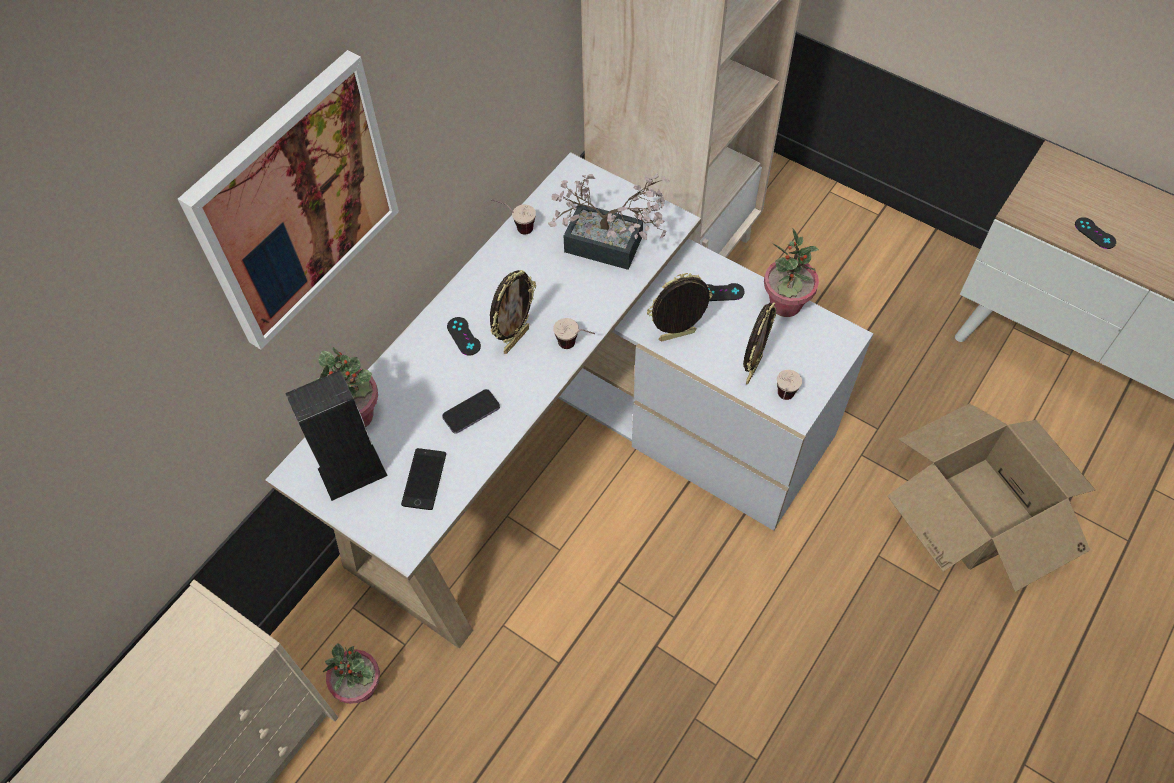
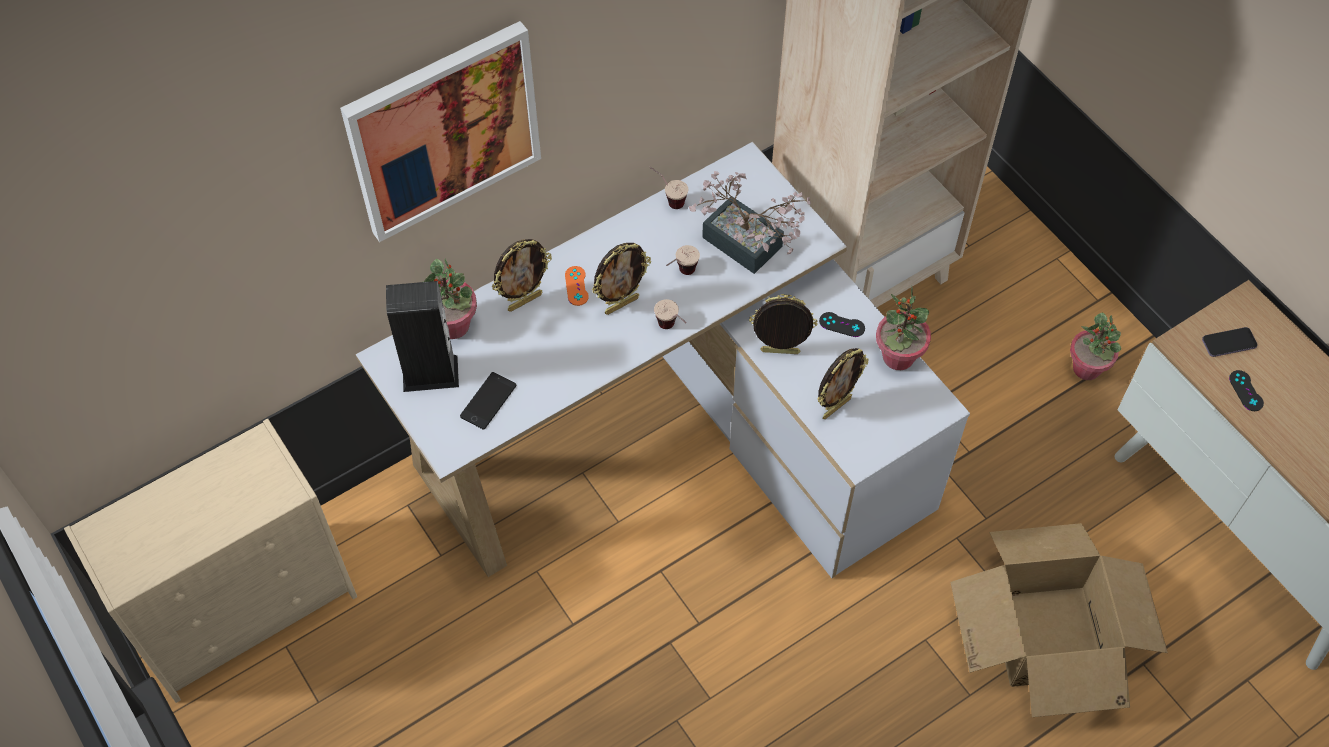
camera: 20 degrees right, 0 degrees up
potted plant [323,643,380,704] -> potted plant moved to [1070,312,1121,380]
phone [442,389,500,434] -> phone moved to [1202,327,1257,357]
black game controller [447,317,481,356] -> orange game controller [565,266,589,306]
cup [777,370,802,400] -> cup moved to [666,245,700,275]
none -> picture frame [492,239,552,312]

